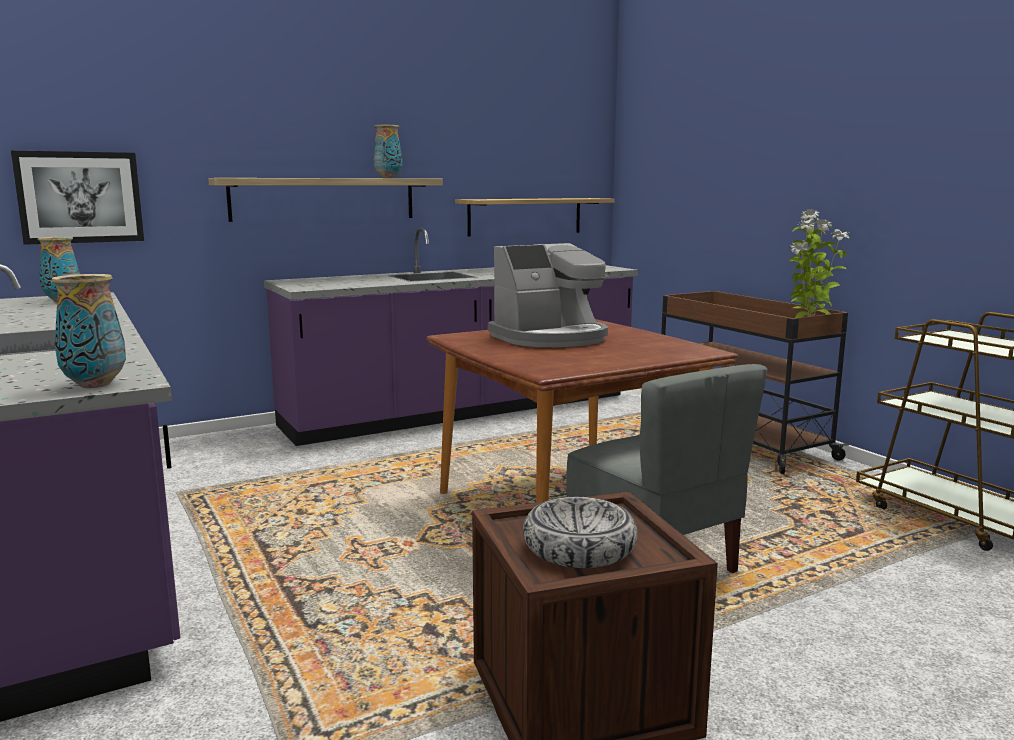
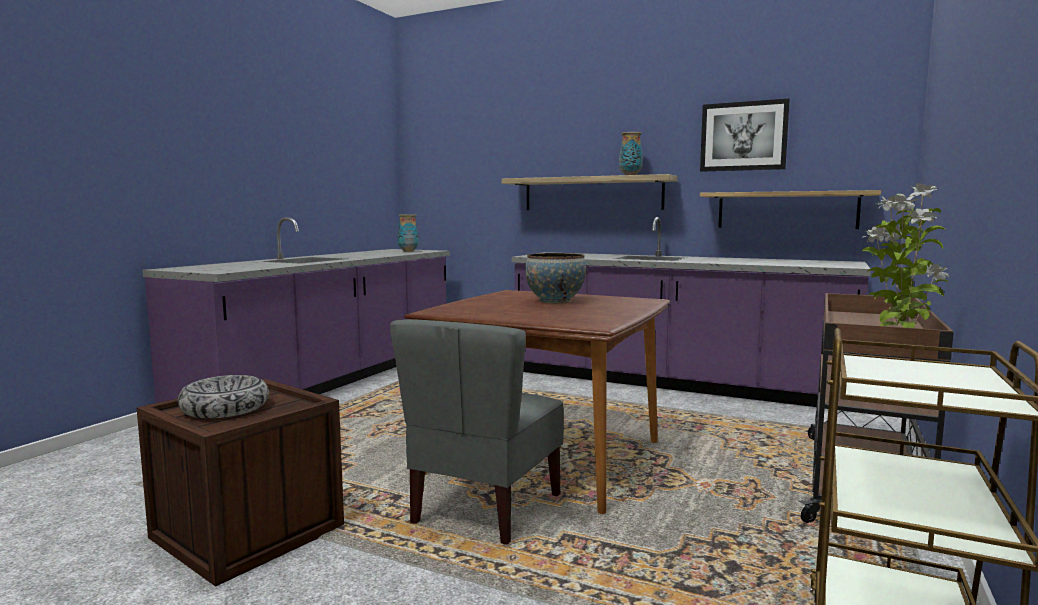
camera: 55 degrees right, 5 degrees down
picture [11,151,144,245] -> picture moved to [700,99,790,172]
vase [52,274,126,388] -> none
coffee machine [488,243,608,347] -> bowl [525,253,586,304]

